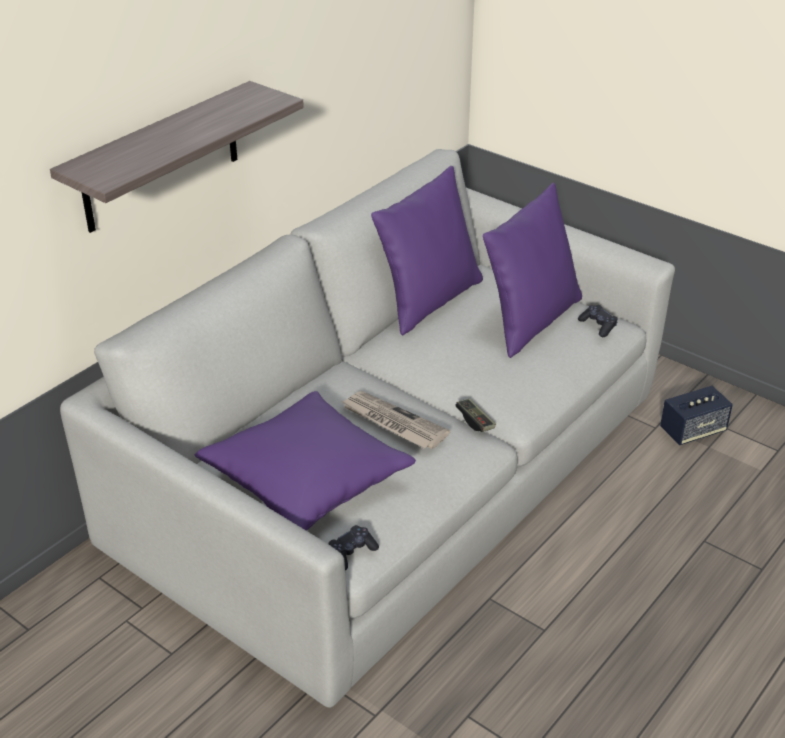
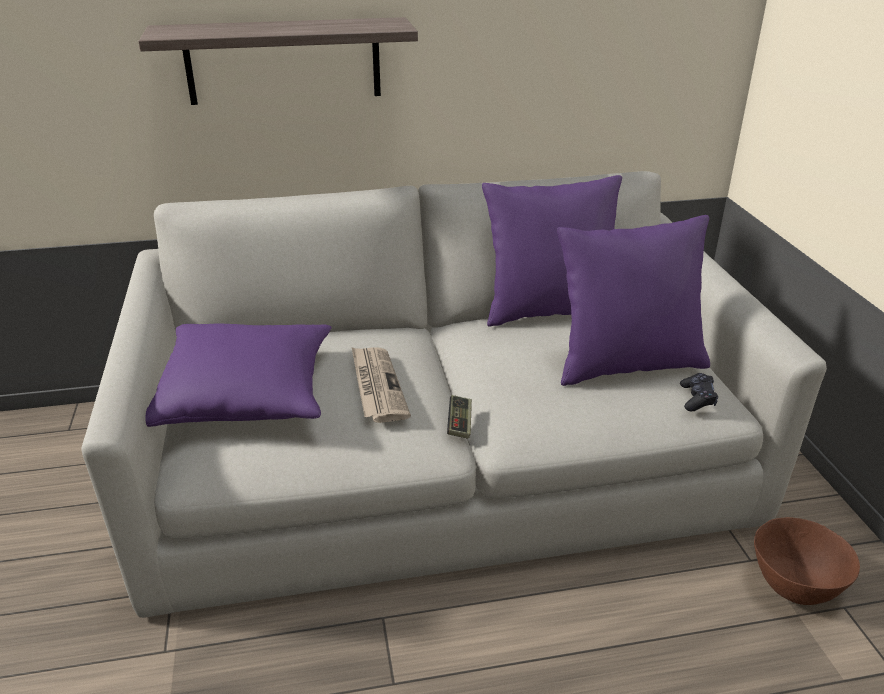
camera: 40 degrees right, 5 degrees down
black game controller [328,525,379,571] -> none
speaker [660,386,733,445] -> brown bowl [754,517,860,605]

